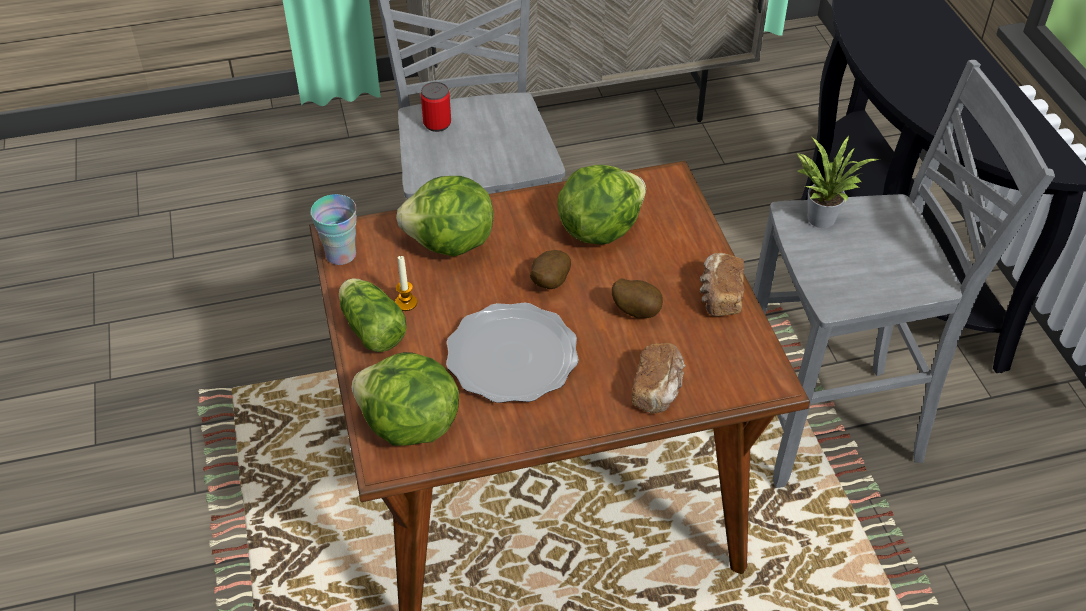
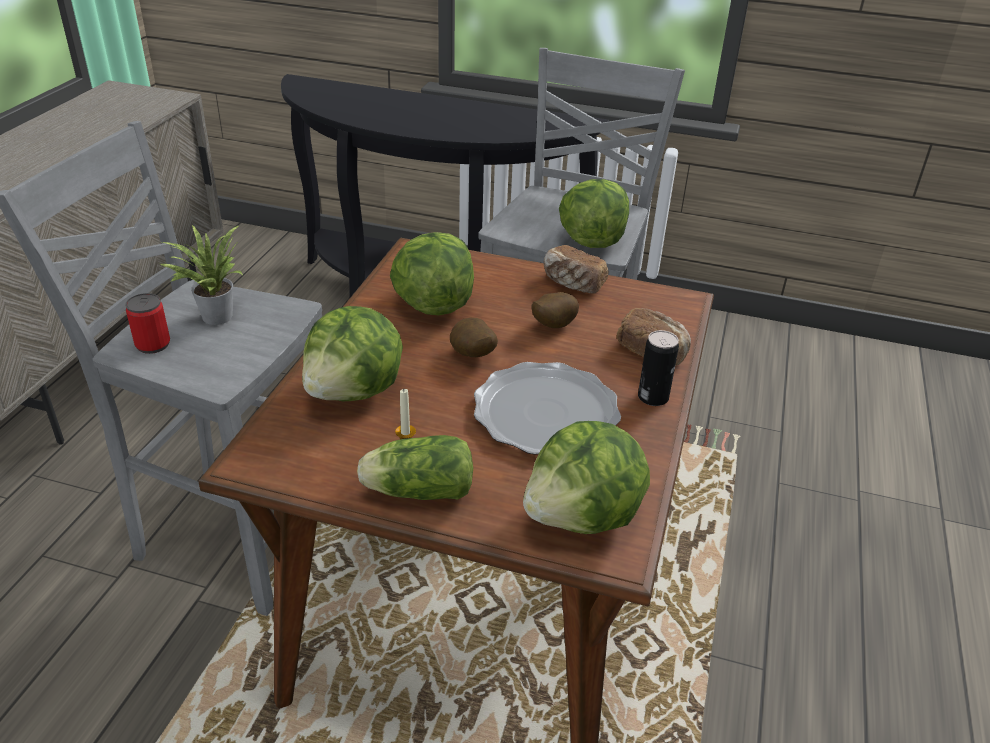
camera: 60 degrees left, 10 degrees down
cup [311,194,357,265] -> none
potted plant [796,136,879,228] -> potted plant moved to [160,225,243,325]
none -> lettuce [559,179,629,248]
none -> can [638,330,679,406]

